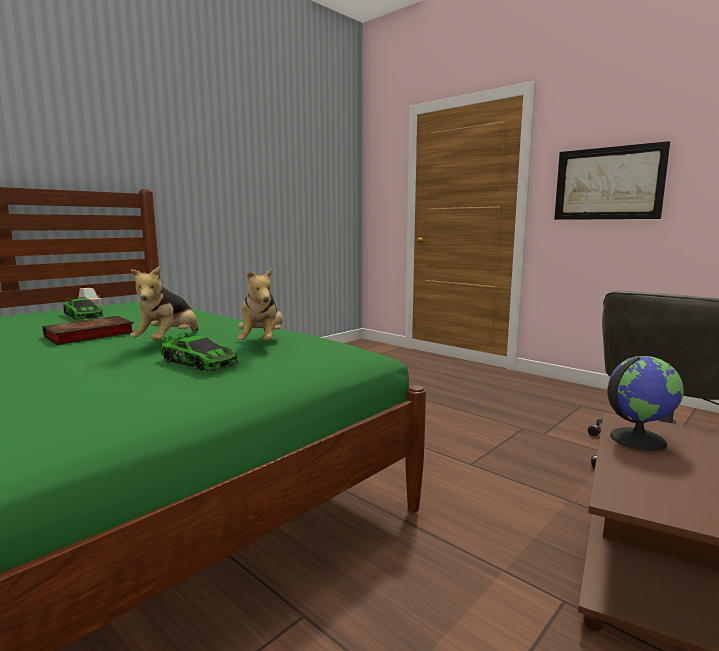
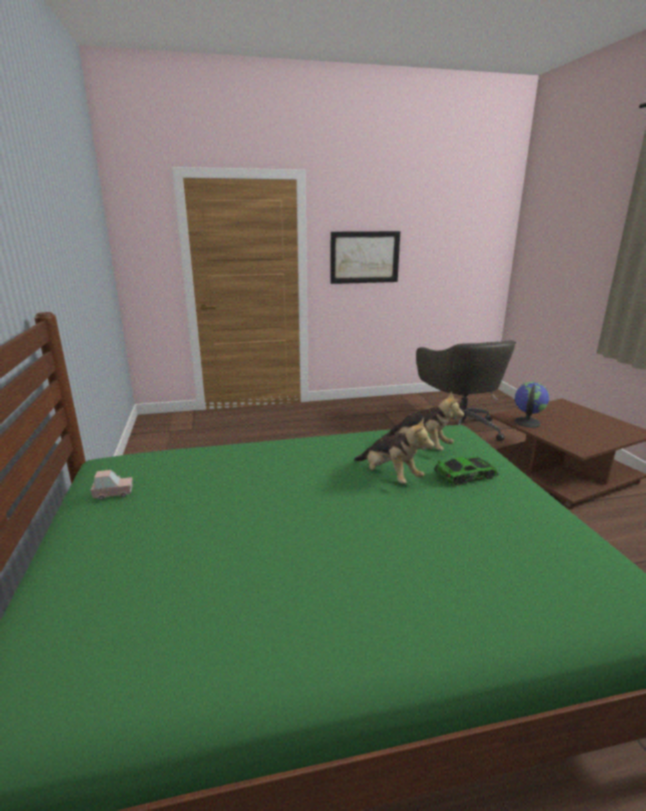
camera: 55 degrees left, 10 degrees up
book [43,316,134,345] -> none
toy car [63,297,104,319] -> none

